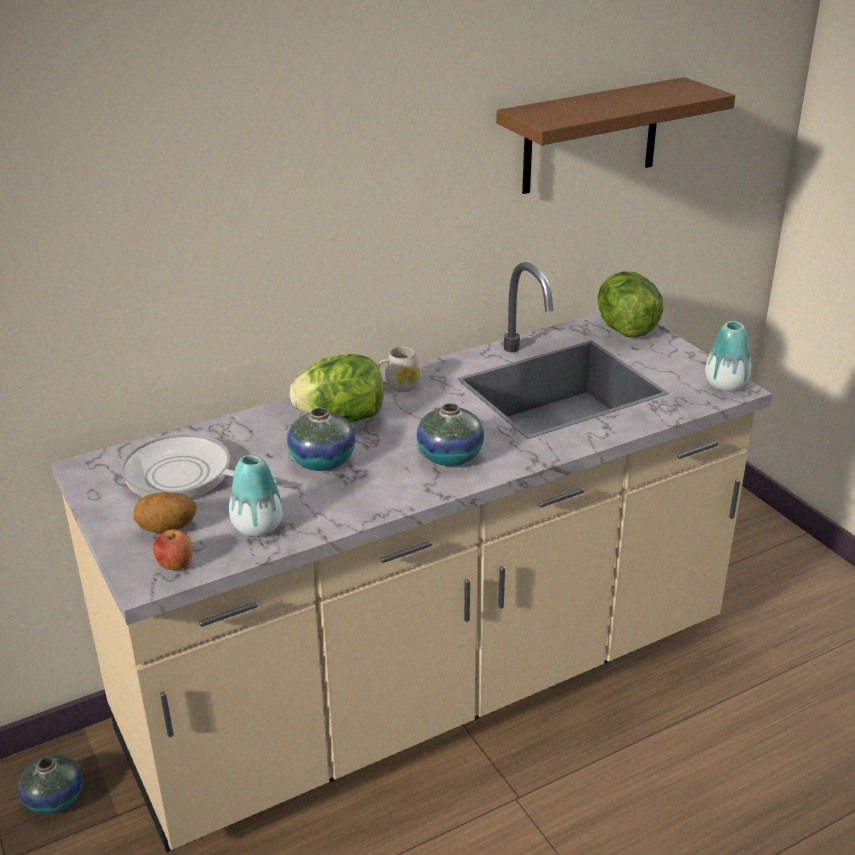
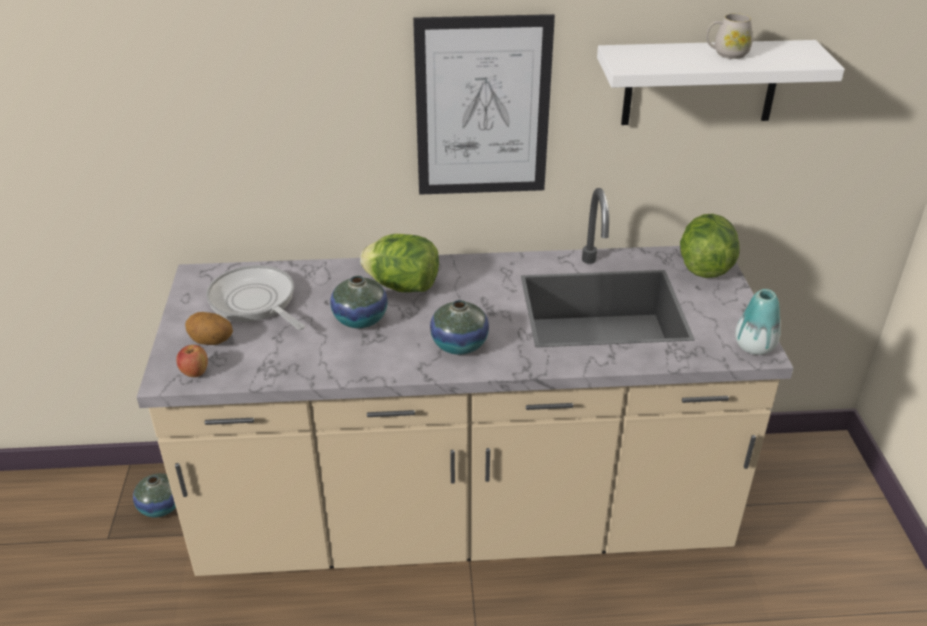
camera: 25 degrees right, 5 degrees up
vase [229,455,283,536] -> none
white mug [377,347,421,392] -> white mug moved to [706,13,752,59]
brown shelf [496,77,735,194] -> white shelf [597,40,845,125]
none -> picture [413,14,555,195]

